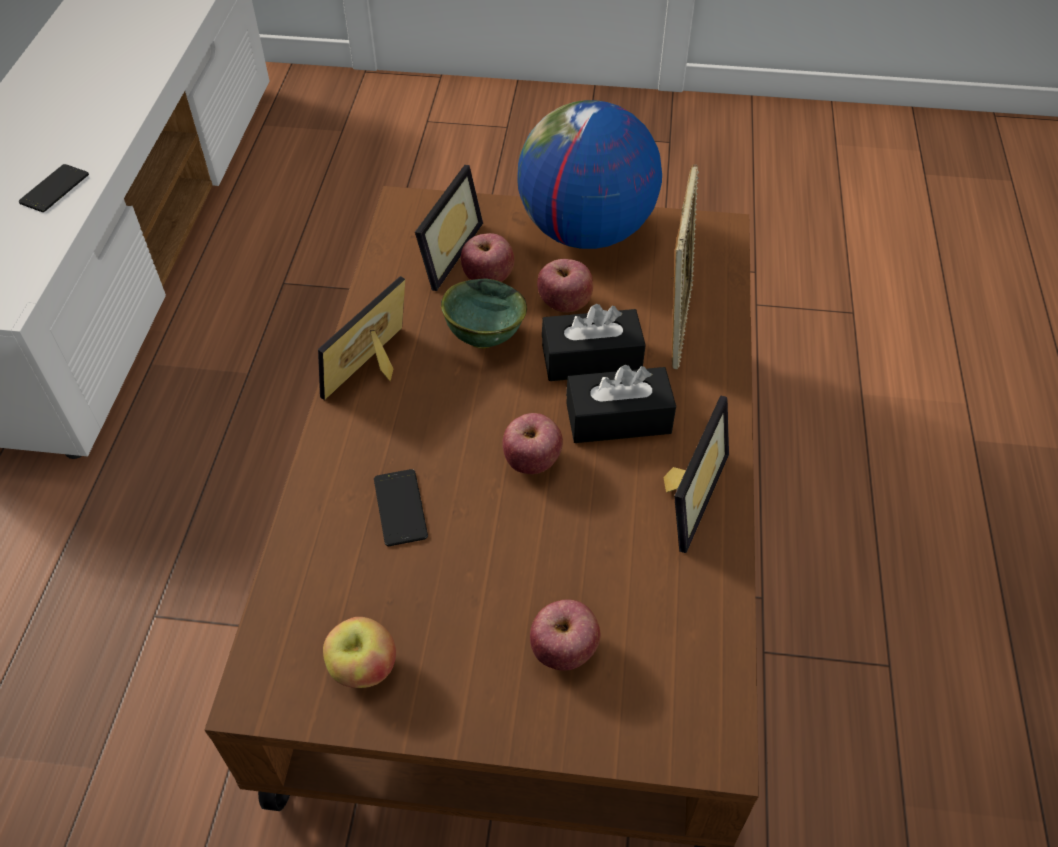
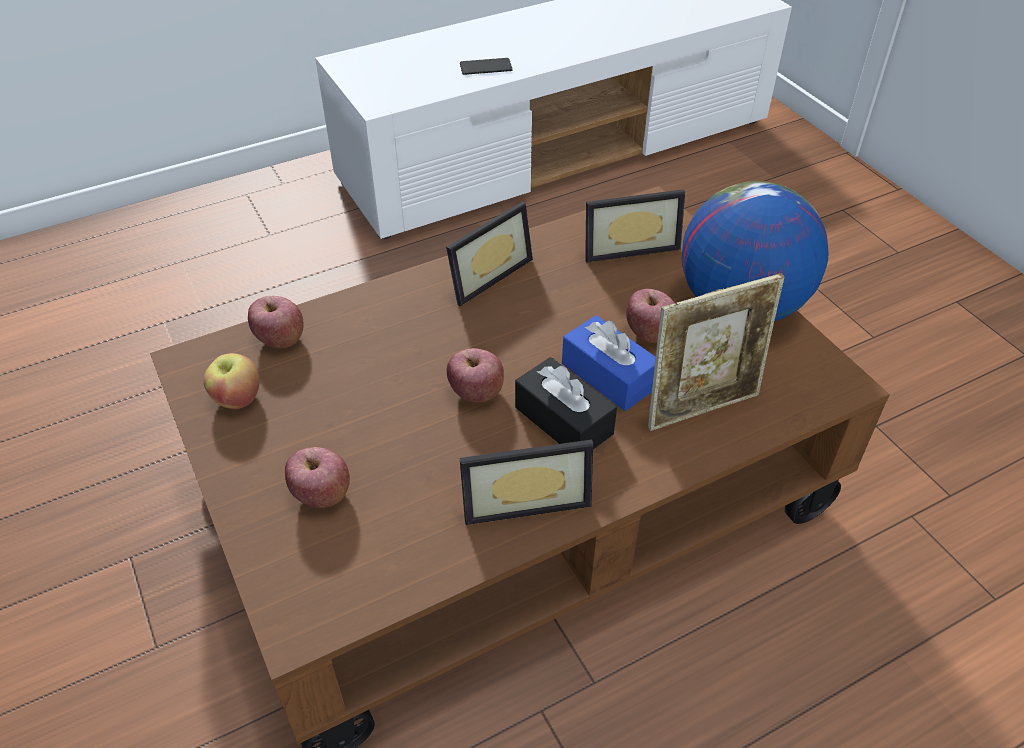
camera: 55 degrees right, 5 degrees down
picture frame [318,276,405,400] -> picture frame turned 135 degrees clockwise [446,202,533,306]
phone [374,469,428,546] -> none
green bowl [441,278,527,349] -> none
apple [461,233,515,282] -> apple moved to [248,296,304,348]
black tissue box [542,304,646,381] -> blue tissue box [562,315,656,411]

